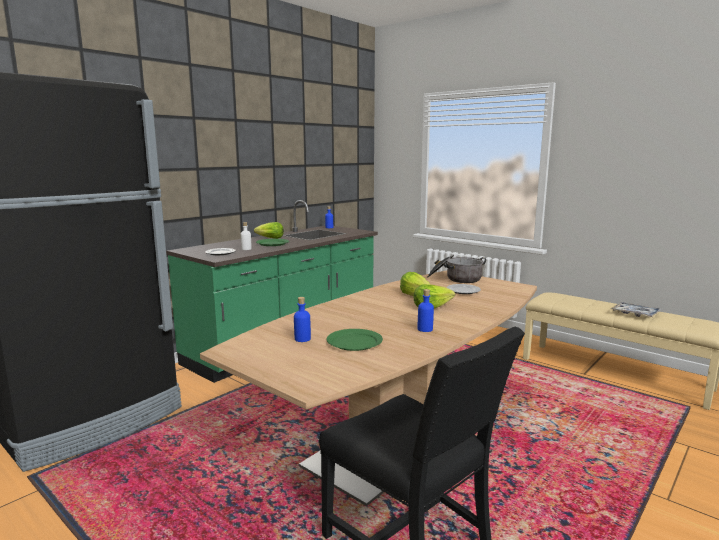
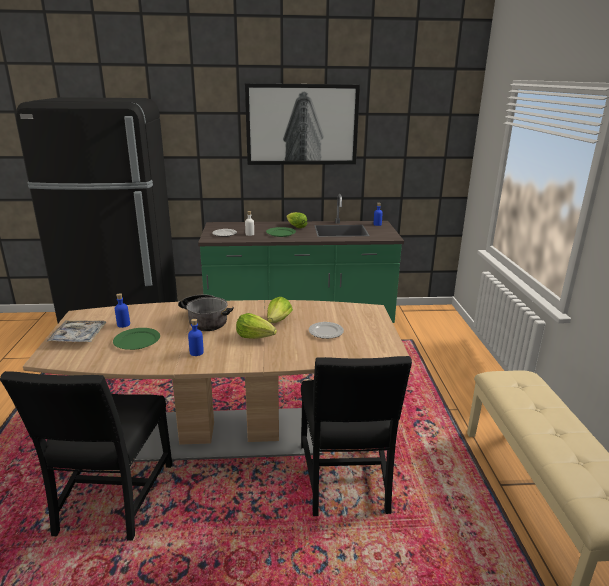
camera: 45 degrees right, 10 degrees up
cooking pot [427,255,486,283] -> cooking pot moved to [178,295,234,331]
tray [610,302,661,317] -> tray moved to [46,320,106,342]
none -> picture [245,83,360,165]
none -> black chair [301,356,412,516]

